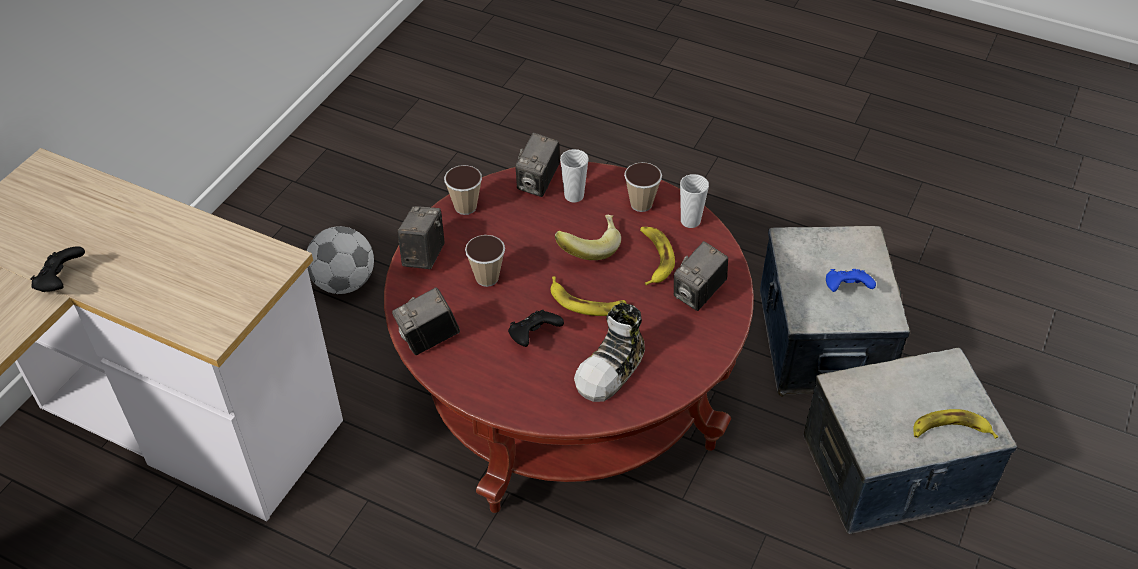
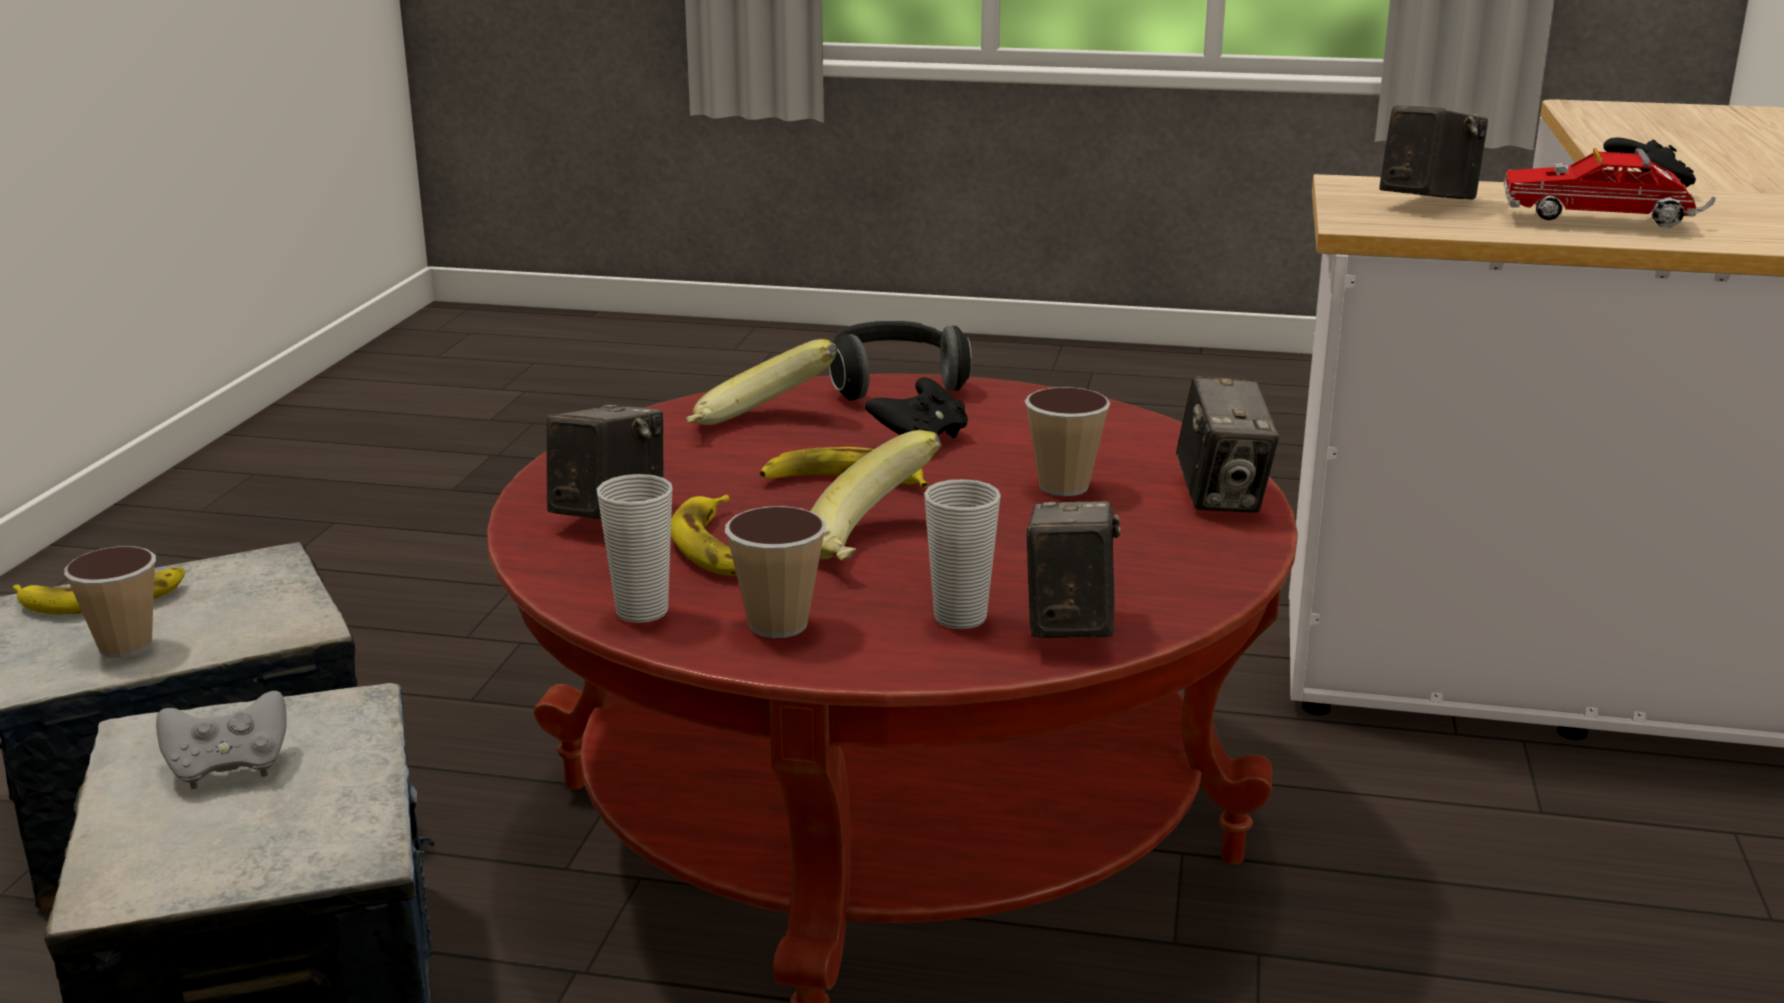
camera: 165 degrees right, 25 degrees down
football [306,226,374,294] -> none
camera [392,287,460,355] -> camera moved to [1379,106,1488,200]
cup [444,165,482,215] -> cup moved to [64,546,156,658]
shoe [574,303,645,402] -> banana [686,339,837,425]
blue game controller [826,269,876,292] -> grey game controller [156,691,287,789]
none -> headphones [829,321,972,401]
none -> toy truck [1504,148,1716,228]

